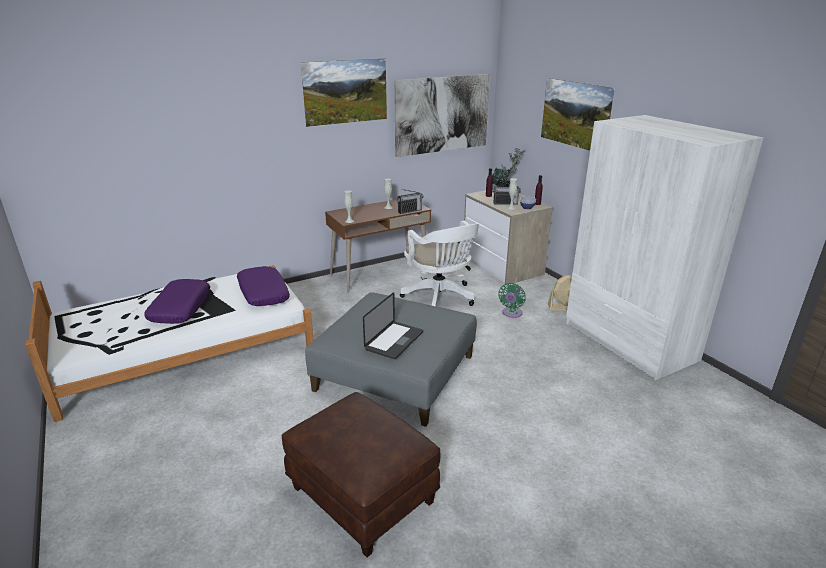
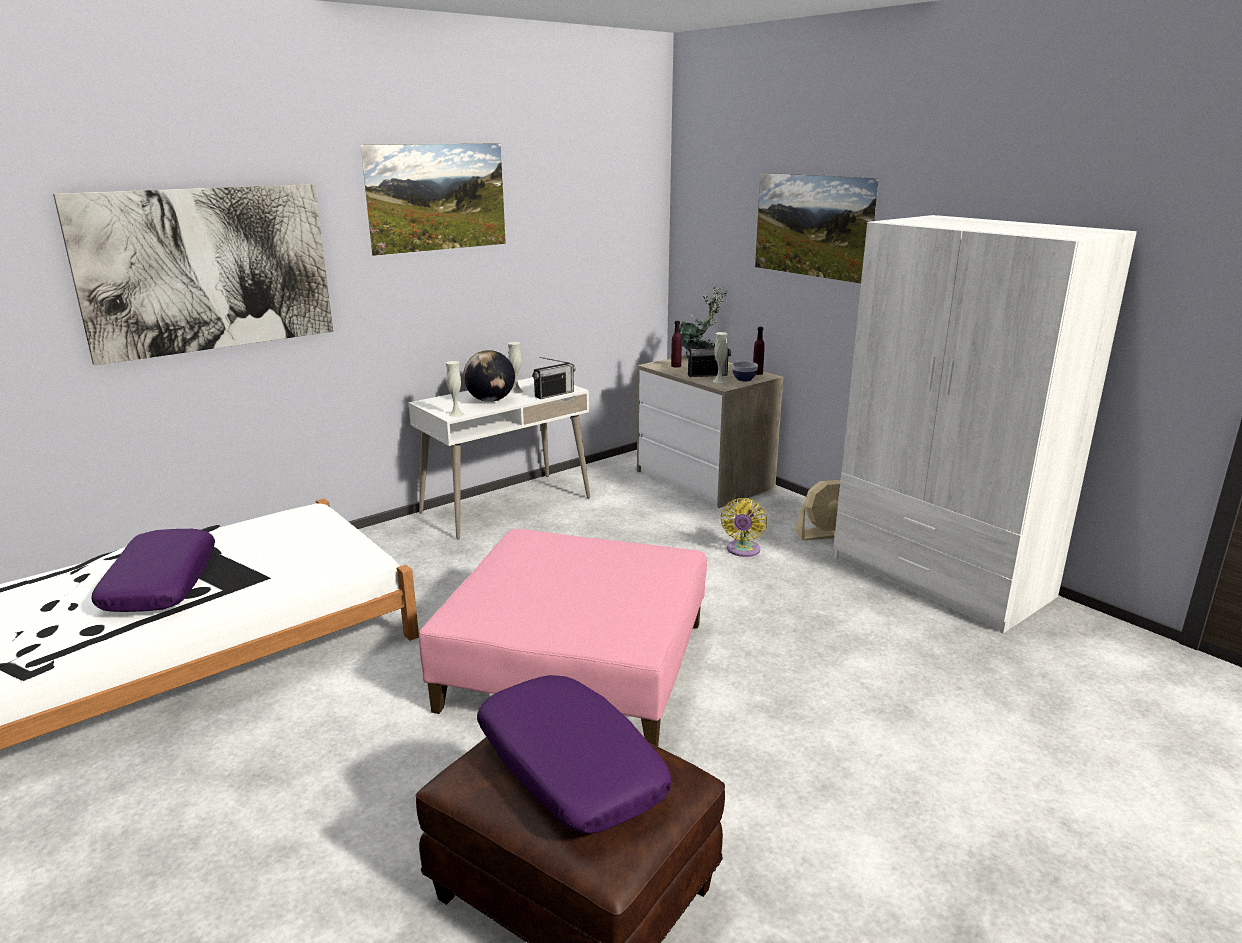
camera: 10 degrees left, 5 degrees down
purple pillow [237,266,290,306] -> purple pillow moved to [477,675,671,834]
grey ottoman [305,292,477,427] -> pink ottoman [419,529,707,747]
brown desk [325,199,431,293] -> white desk [408,377,590,540]
laptop [363,292,423,359] -> none
picture [394,74,490,157] -> picture moved to [53,184,333,366]
white office chair [400,221,479,306] -> none
green fan [498,283,526,318] -> yellow fan [721,498,767,557]
none -> globe [463,350,515,402]

